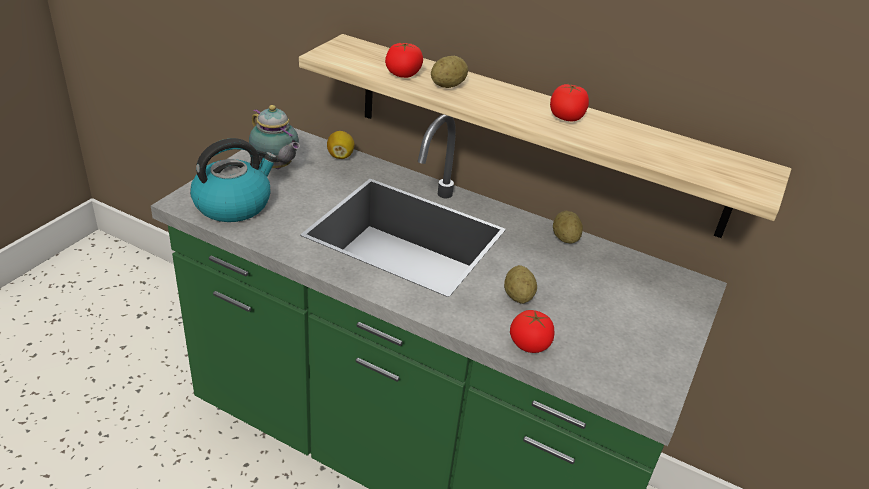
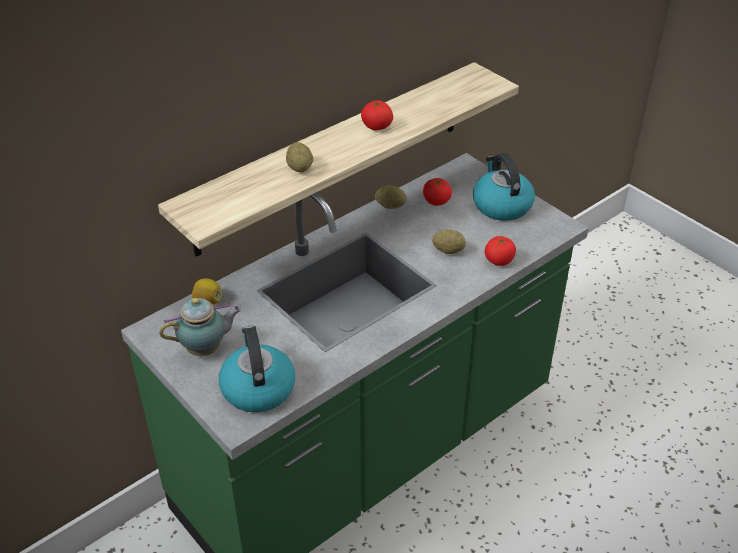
camera: 65 degrees left, 5 degrees up
tomato [385,42,423,78] -> tomato moved to [423,178,452,206]
none -> kettle [473,153,535,221]

